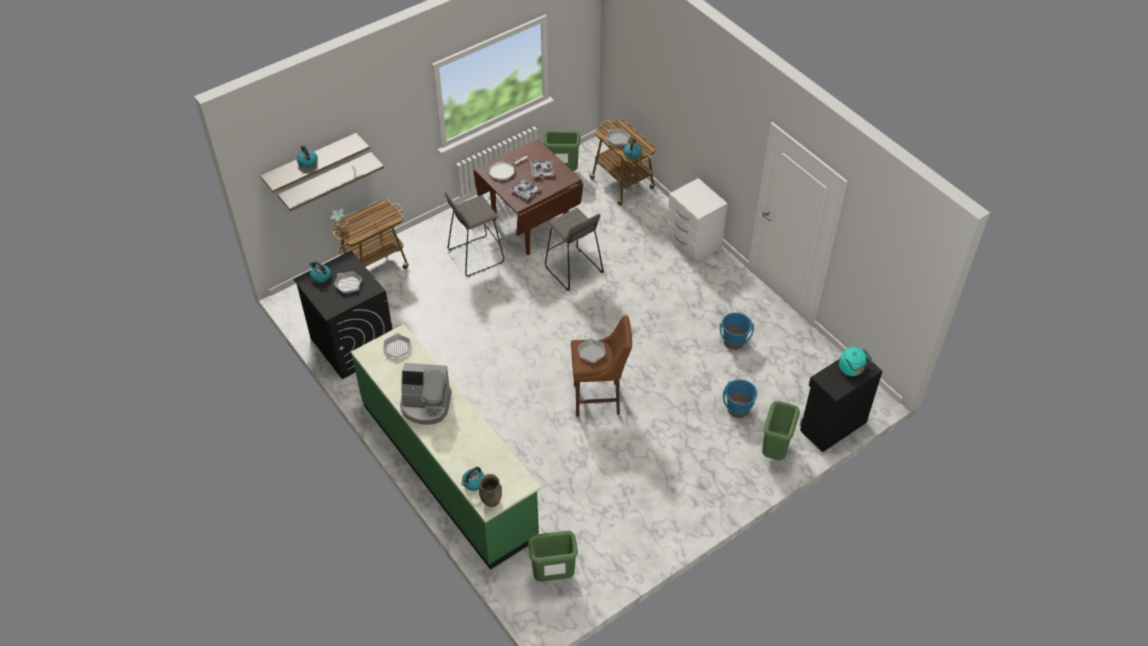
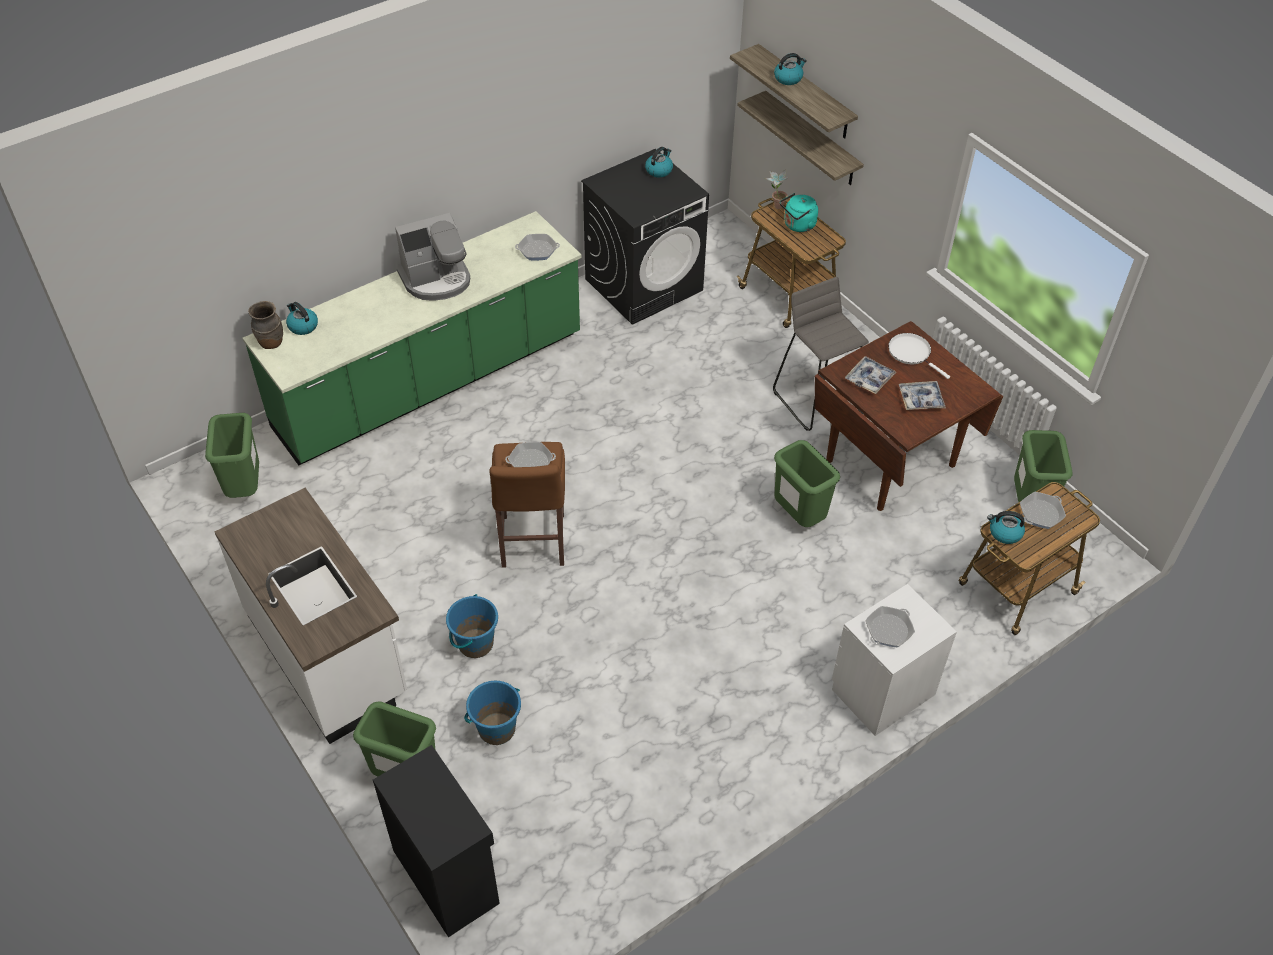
camera: 90 degrees right, 0 degrees up
frying pan [334,271,362,293] -> frying pan moved to [866,606,915,647]
coffee machine [400,363,452,425] -> coffee machine turned 120 degrees counterclockwise [395,213,470,301]
grey stool [545,208,604,291] -> green trash can [774,440,840,527]
blue bucket [720,312,754,350] -> blue bucket moved to [446,594,498,658]
turquoise kettle [839,347,872,376] -> turquoise kettle moved to [780,193,818,232]
none -> white counter [215,488,407,744]

